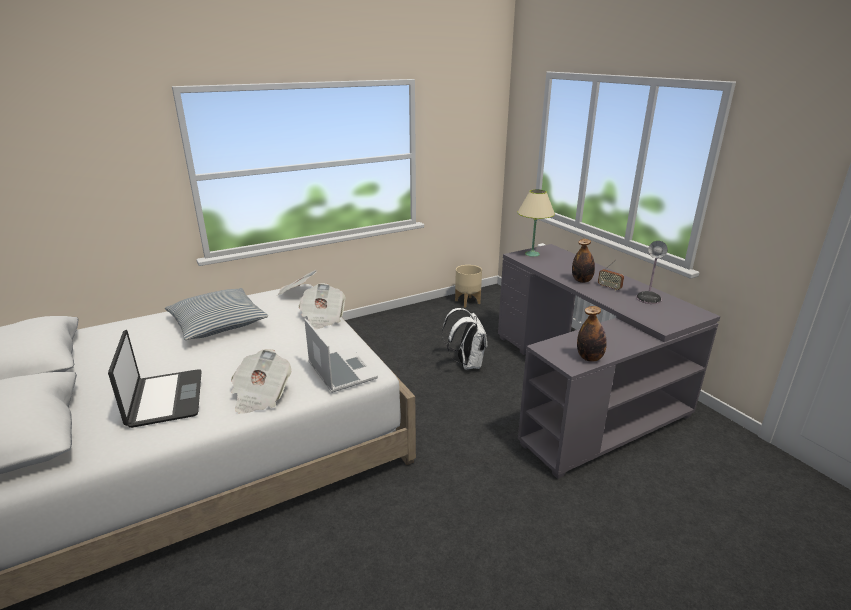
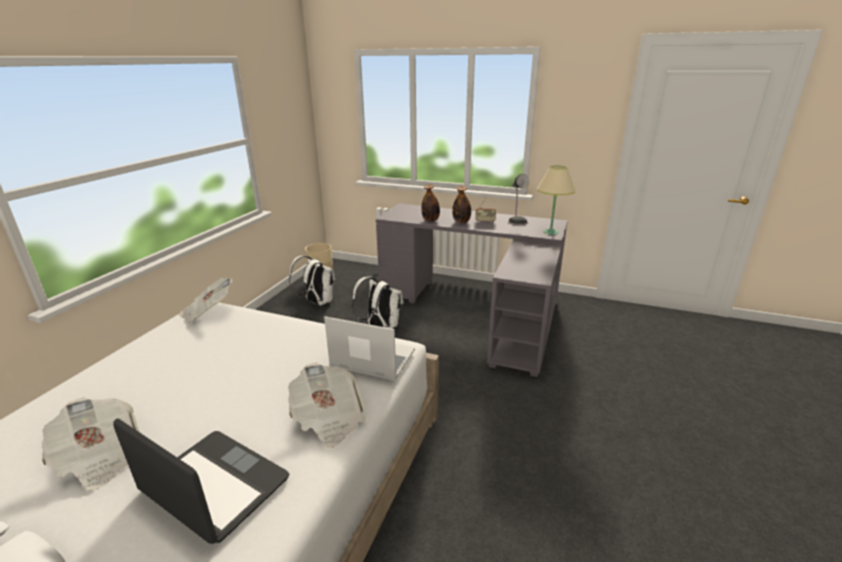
camera: 40 degrees left, 0 degrees up
pillow [165,288,268,340] -> none
newspaper [299,283,346,329] -> newspaper moved to [42,398,139,491]
beige table lamp [517,189,555,257] -> beige table lamp moved to [537,165,576,235]
bottle [577,306,607,362] -> bottle moved to [421,184,440,222]
none -> white backpack [289,255,336,306]

